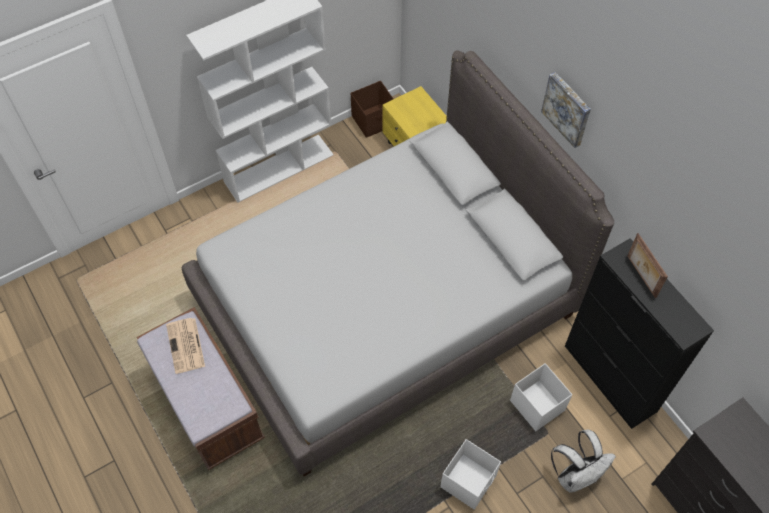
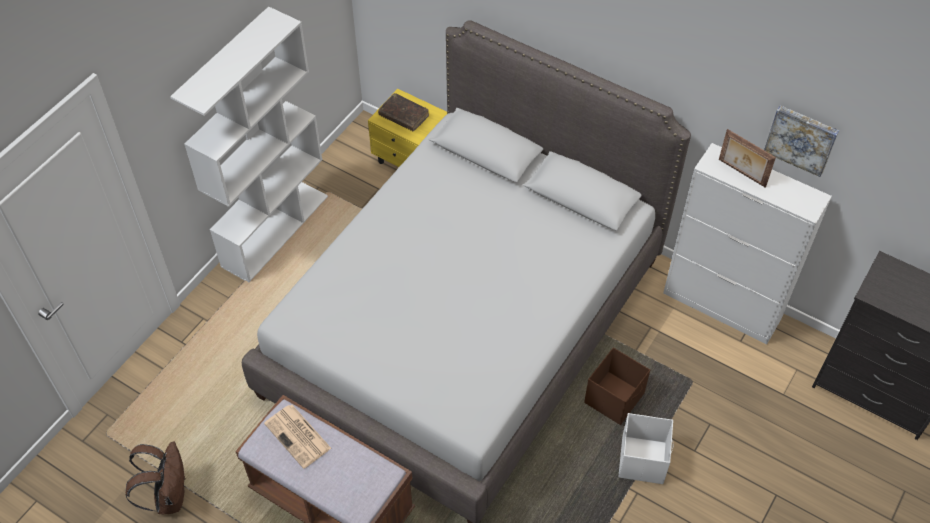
camera: 25 degrees left, 5 degrees down
brown storage box [351,81,393,138] -> brown storage box moved to [584,347,650,425]
white storage box [510,363,572,431] -> none
picture [541,72,591,148] -> picture moved to [764,105,839,177]
white backpack [551,430,616,493] -> none
black cabinet [565,238,714,429] -> white cabinet [663,143,832,345]
none -> brown backpack [126,441,186,514]
none -> brown book [378,93,429,131]

